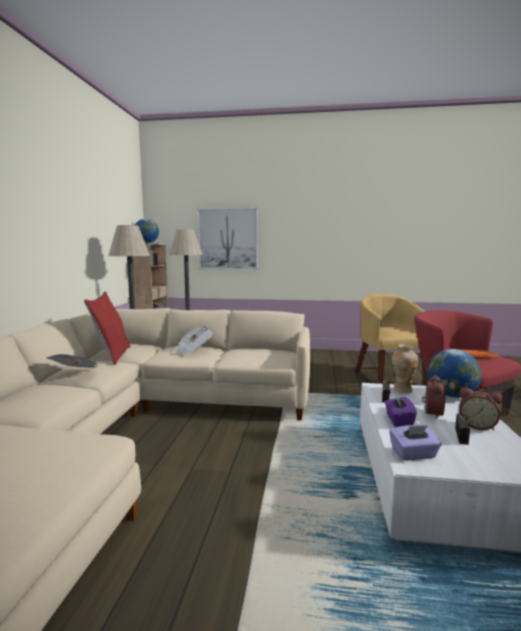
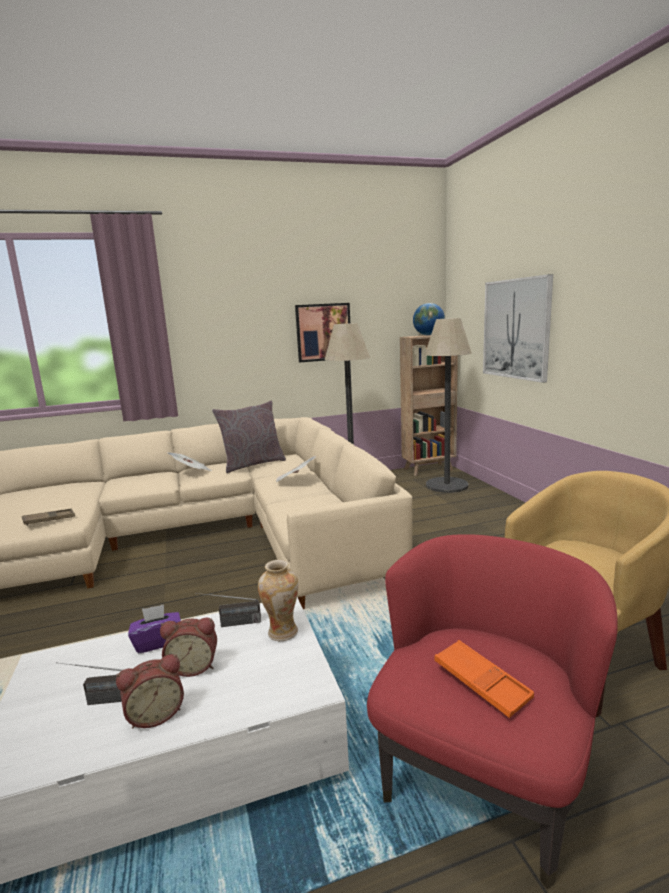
camera: 65 degrees right, 5 degrees up
red pillow [84,292,131,365] -> grey pillow [212,400,286,473]
purple tissue box [389,425,442,461] -> none
globe [428,349,482,398] -> none
alarm clock [459,388,502,431] -> alarm clock turned 120 degrees counterclockwise [116,654,184,729]
none -> brown tray [22,509,75,526]
none -> picture [295,303,350,362]

